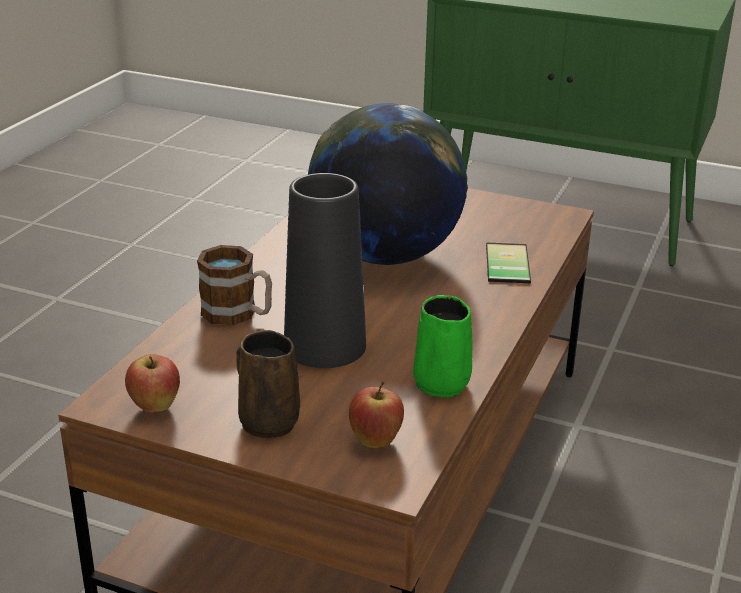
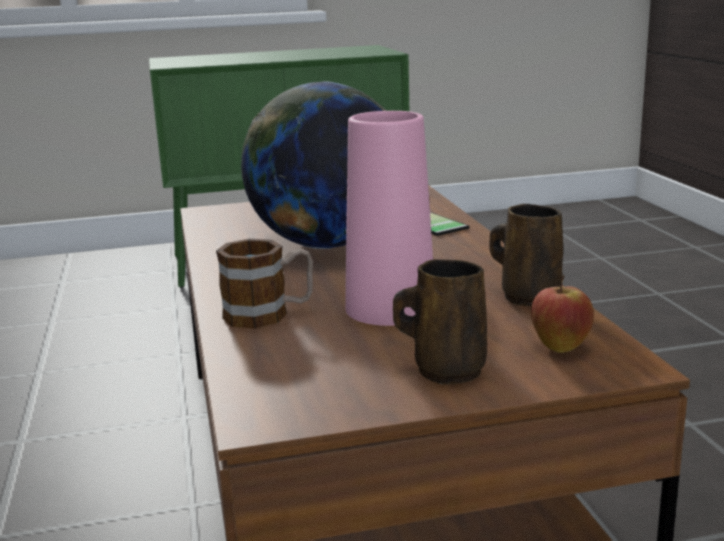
camera: 35 degrees left, 10 degrees down
apple [125,354,180,412] -> none
black vase [284,173,366,368] -> pink vase [345,111,433,326]
green mug [413,295,472,398] -> brown mug [489,204,563,306]

